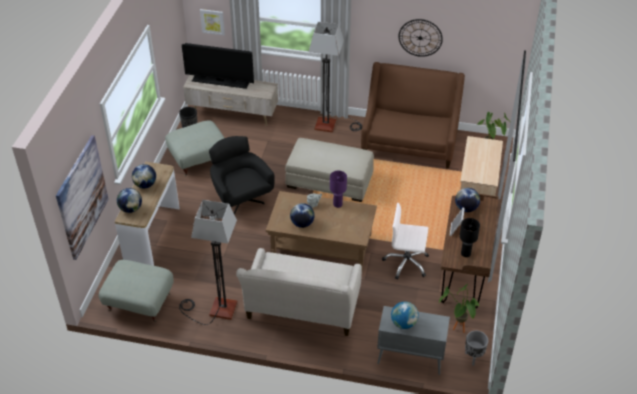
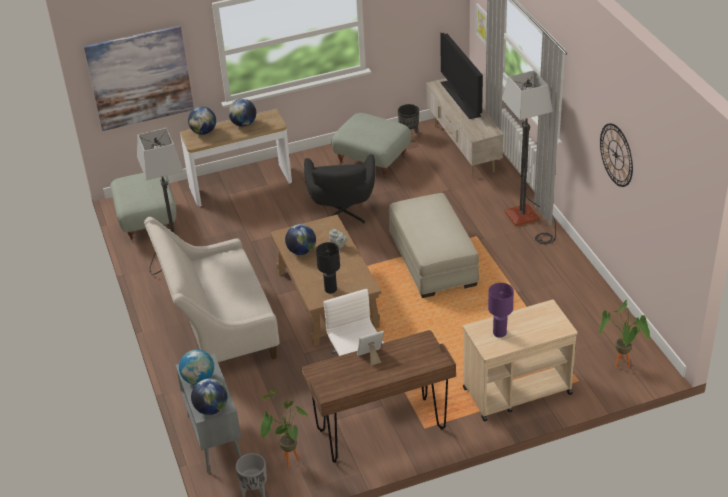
camera: 60 degrees right, 5 degrees down
black armchair [209,136,275,215] -> black armchair turned 150 degrees clockwise [304,154,375,224]
purple table lamp [330,171,347,208] -> purple table lamp moved to [488,283,514,338]
brown sofa [361,62,465,169] -> none
globe [455,188,480,212] -> globe moved to [191,379,227,415]
black table lamp [459,218,480,257] -> black table lamp moved to [316,242,340,294]

